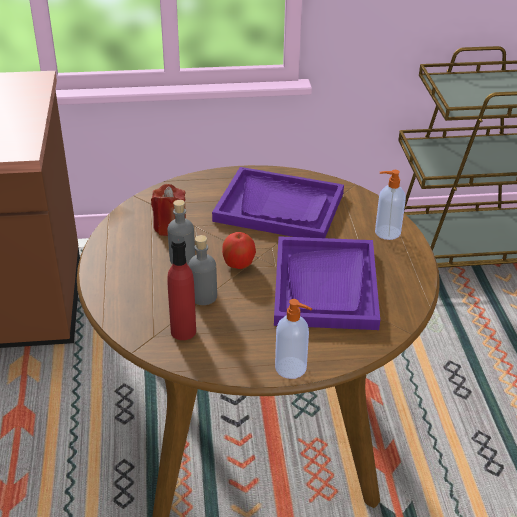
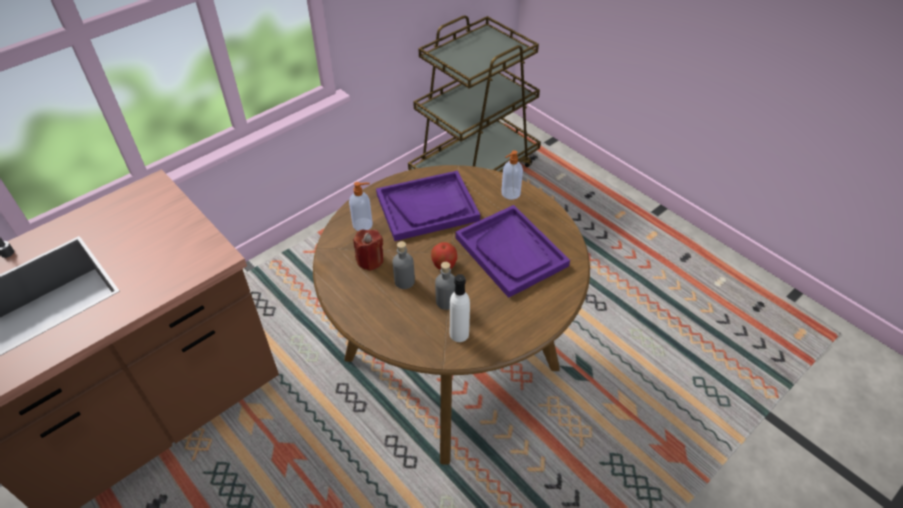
camera: 35 degrees left, 10 degrees up
red bottle [167,236,196,340] -> white bottle [450,274,470,342]
soap dispenser [275,299,312,379] -> soap dispenser moved to [349,182,373,231]

